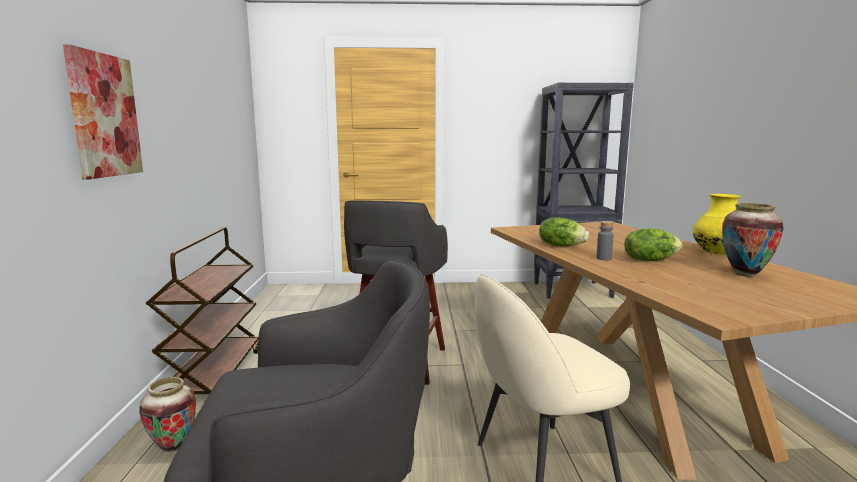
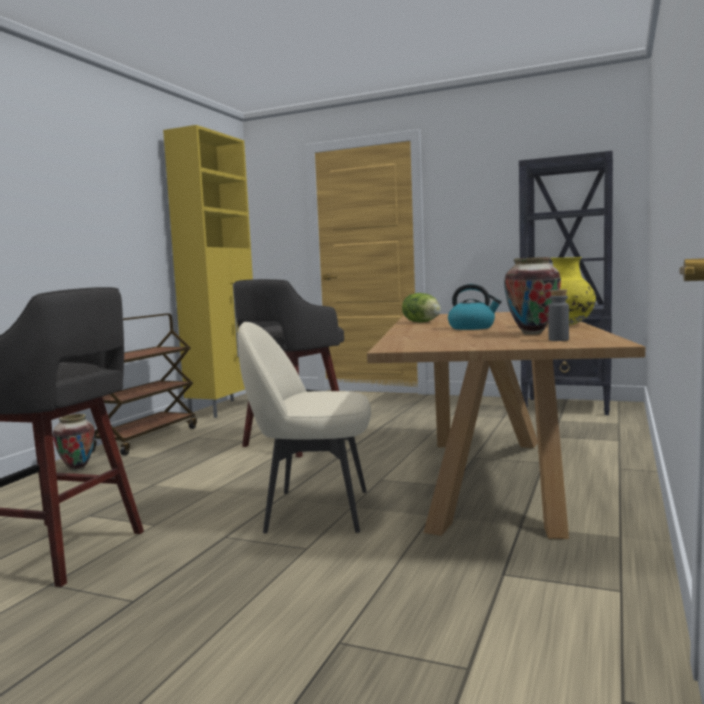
camera: 25 degrees right, 5 degrees down
picture [63,44,143,179] -> none
grey bottle [596,221,614,260] -> grey bottle moved to [548,290,569,341]
lettuce [624,228,682,261] -> kettle [448,284,502,330]
none -> yellow cabinet [163,125,253,418]

